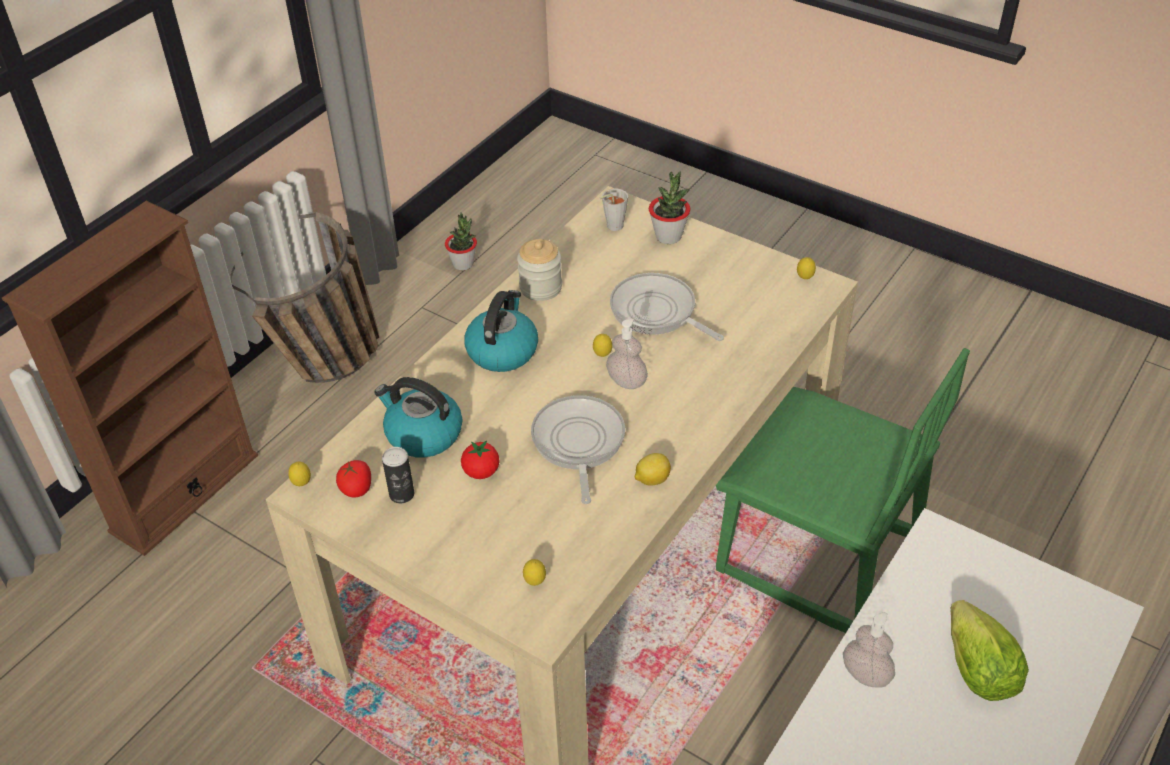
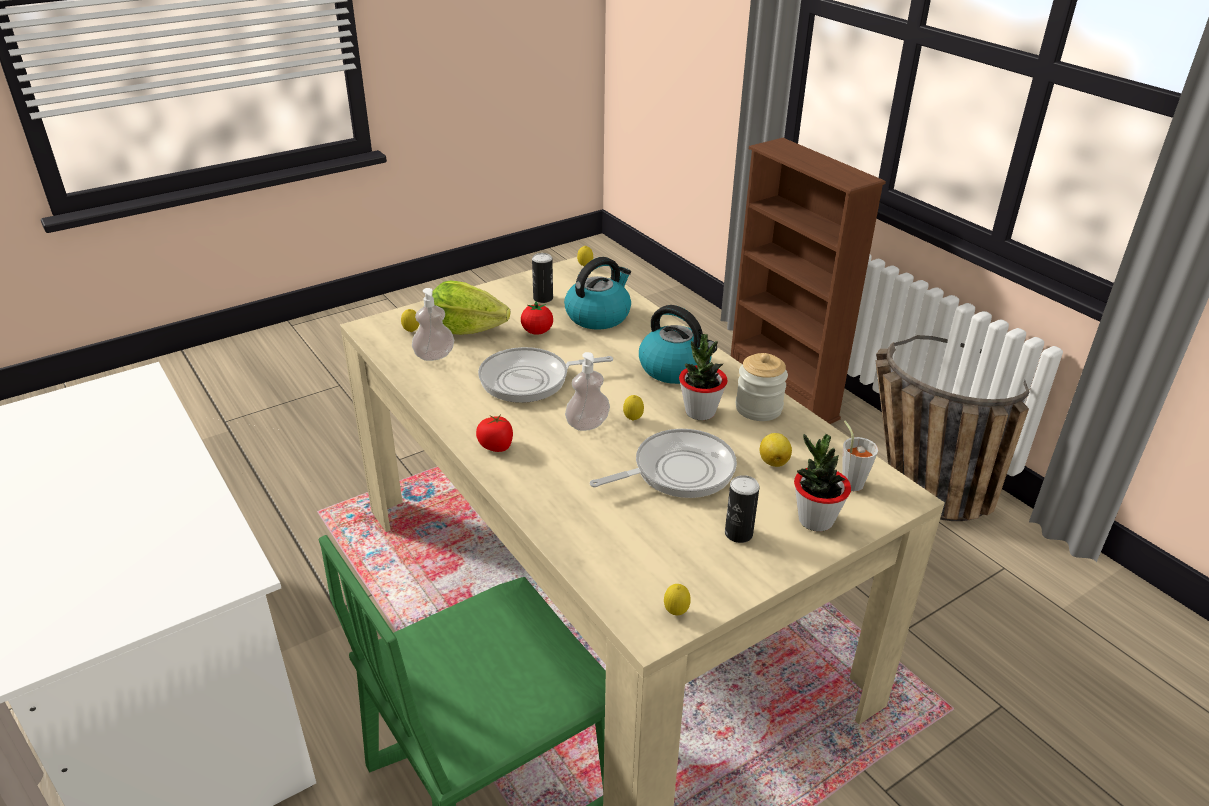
camera: 110 degrees right, 10 degrees down
tomato [336,460,371,498] -> tomato moved to [476,414,513,452]
potted plant [445,212,477,270] -> potted plant moved to [679,334,728,420]
frying pan [531,395,625,504] -> frying pan turned 150 degrees clockwise [478,347,613,403]
lemon [635,453,671,485] -> lemon moved to [760,433,792,467]
soap dispenser [843,612,895,688] -> soap dispenser moved to [412,288,454,361]
lettuce [950,600,1029,701] -> lettuce moved to [432,281,510,335]
none -> can [725,475,759,543]

